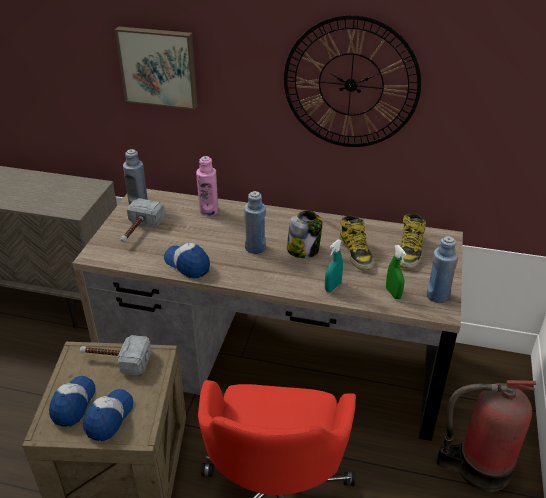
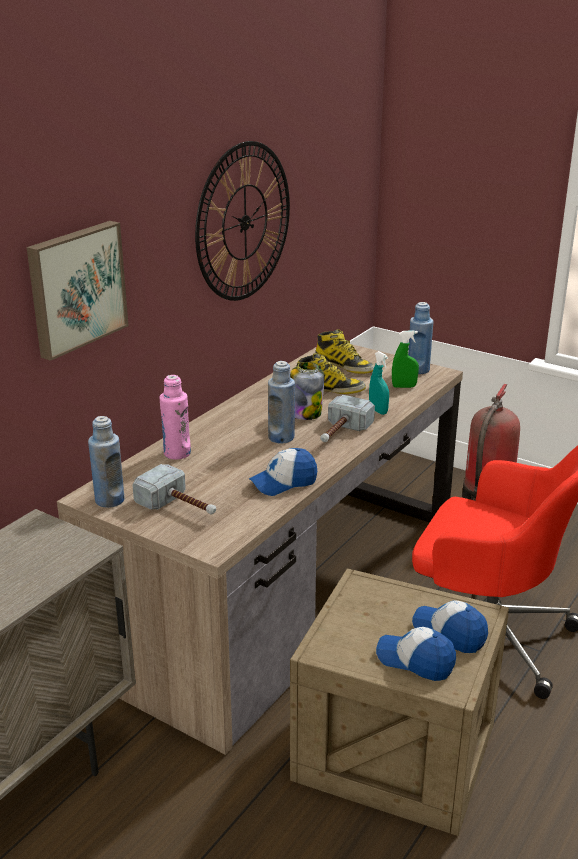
camera: 70 degrees left, 10 degrees down
hammer [80,335,152,375] -> hammer moved to [320,395,375,442]

